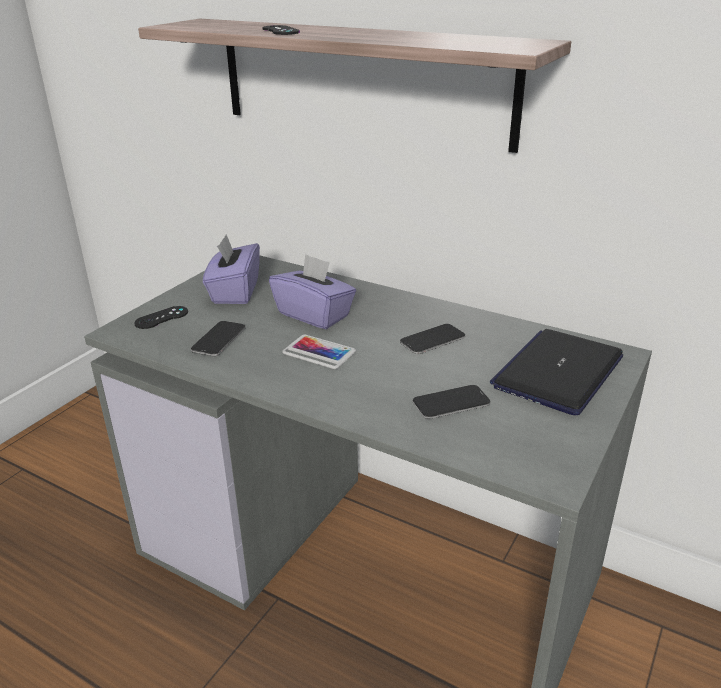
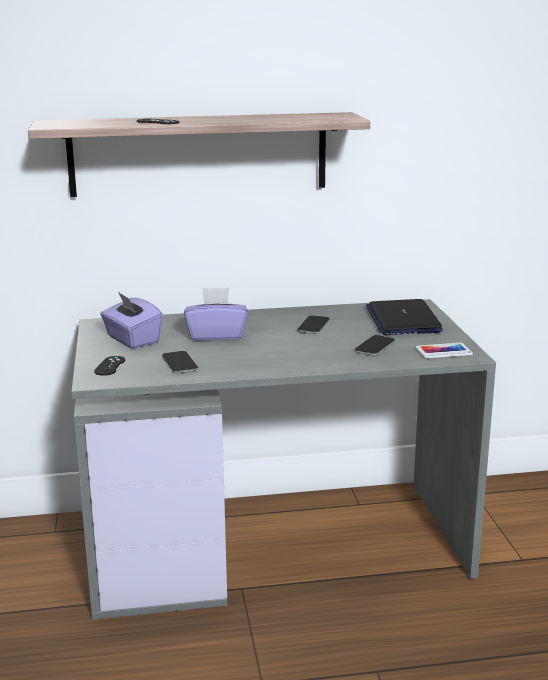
camera: 40 degrees left, 10 degrees down
phone [282,335,356,369] -> phone moved to [416,343,473,359]

